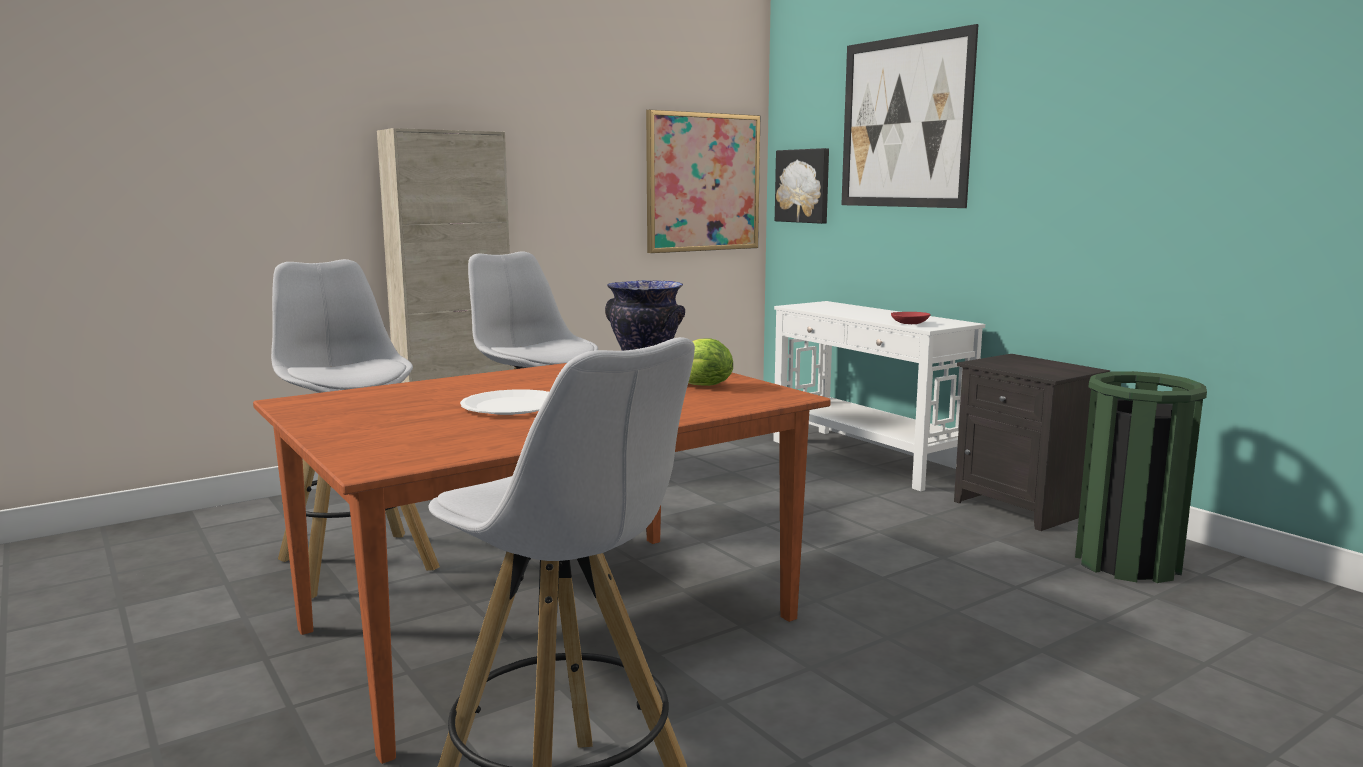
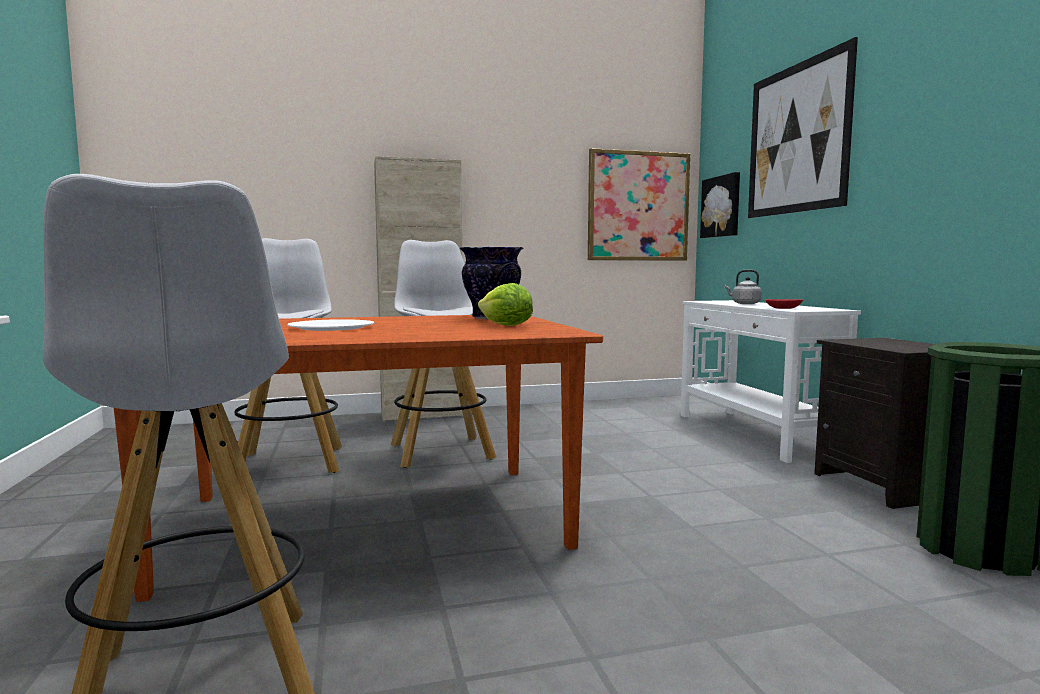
camera: 20 degrees right, 5 degrees down
none -> grey kettle [725,270,762,304]

